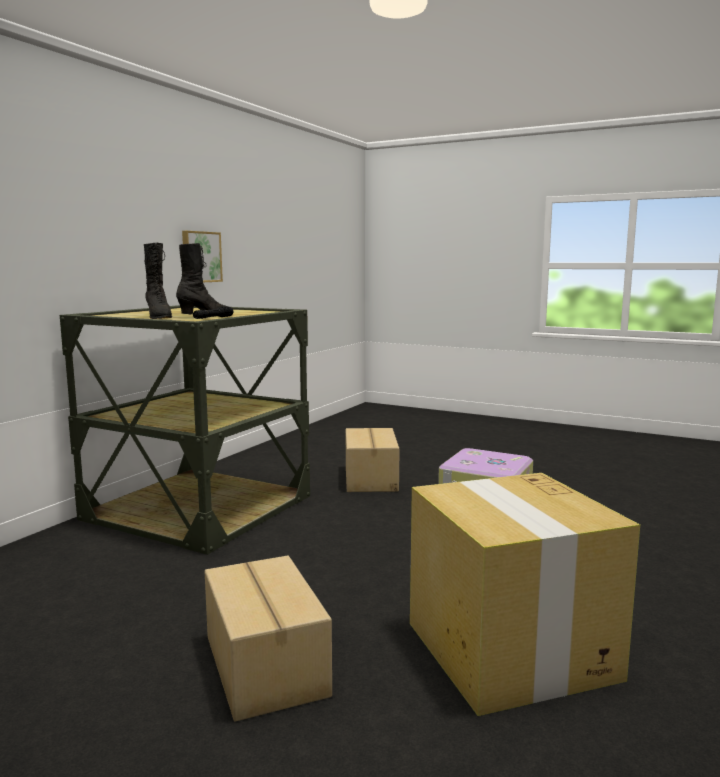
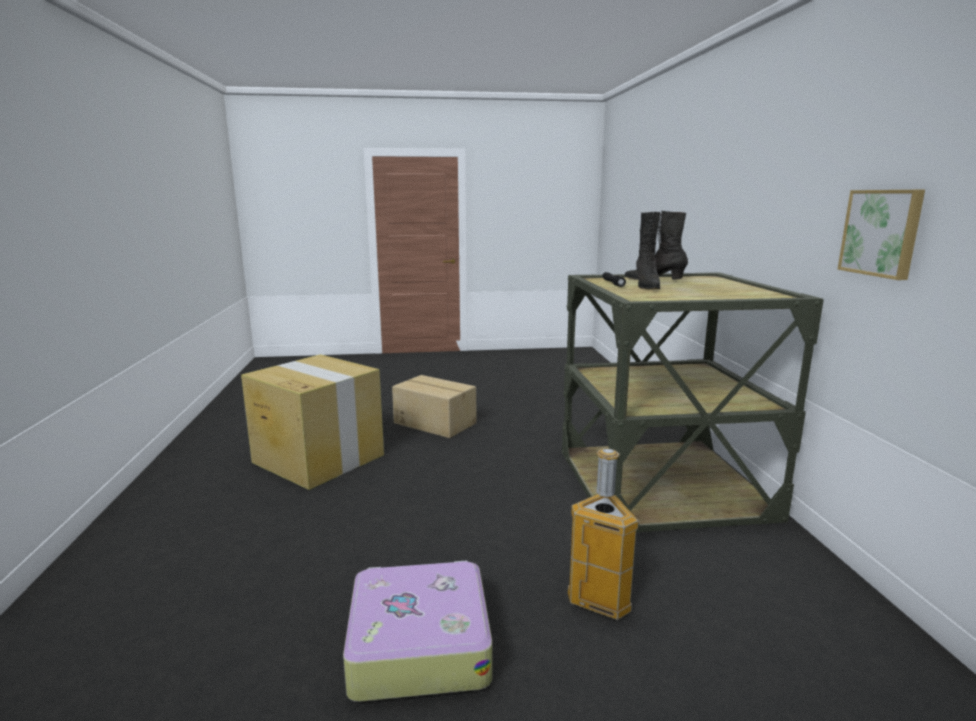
camera: 145 degrees right, 5 degrees up
cardboard box [346,428,400,492] -> trash can [568,448,639,620]

